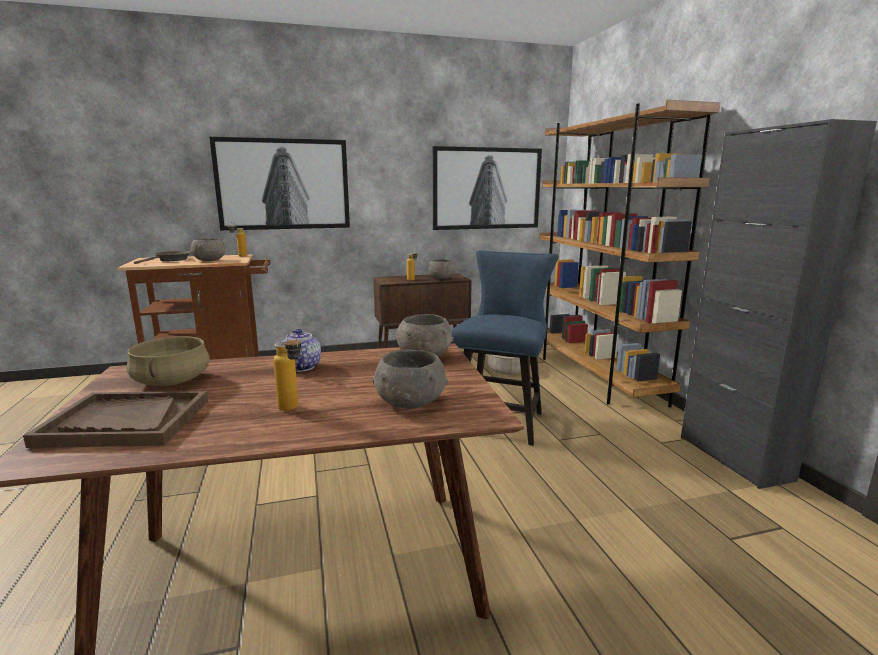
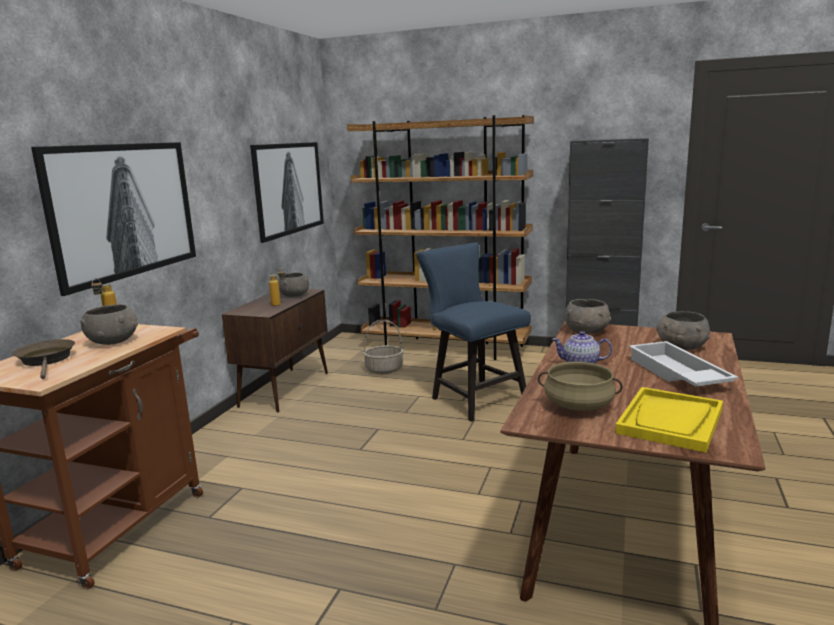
camera: 55 degrees left, 0 degrees up
brown tray [23,391,208,448] -> yellow tray [615,387,723,453]
bottle [273,333,301,411] -> white tray [629,341,739,387]

